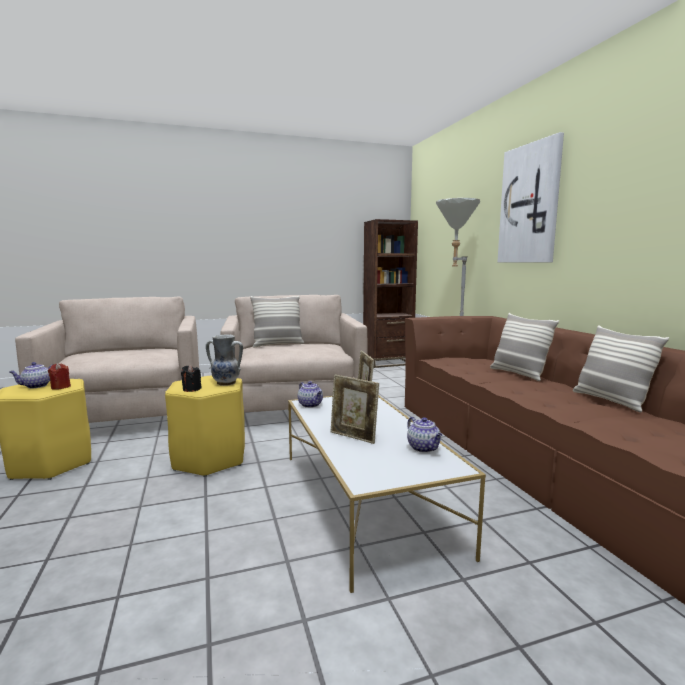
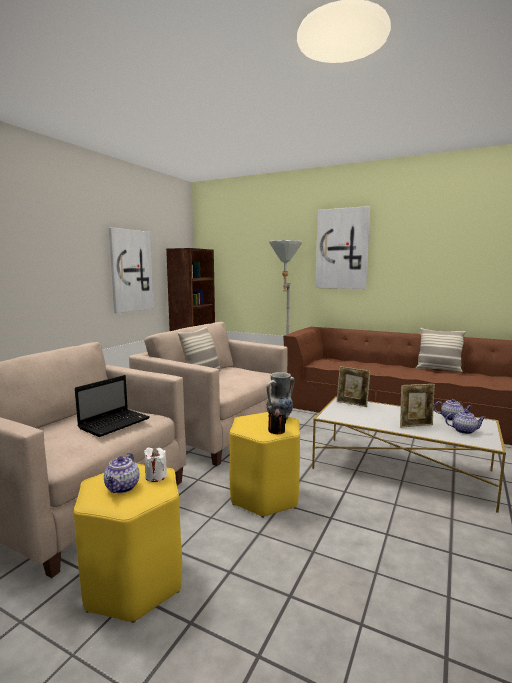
camera: 45 degrees left, 0 degrees up
red candle [48,363,71,390] -> white candle [144,448,167,482]
teapot [298,381,323,408] -> teapot moved to [445,410,486,434]
pillow [490,313,559,381] -> none
none -> laptop [75,375,150,437]
none -> picture [109,227,154,313]

